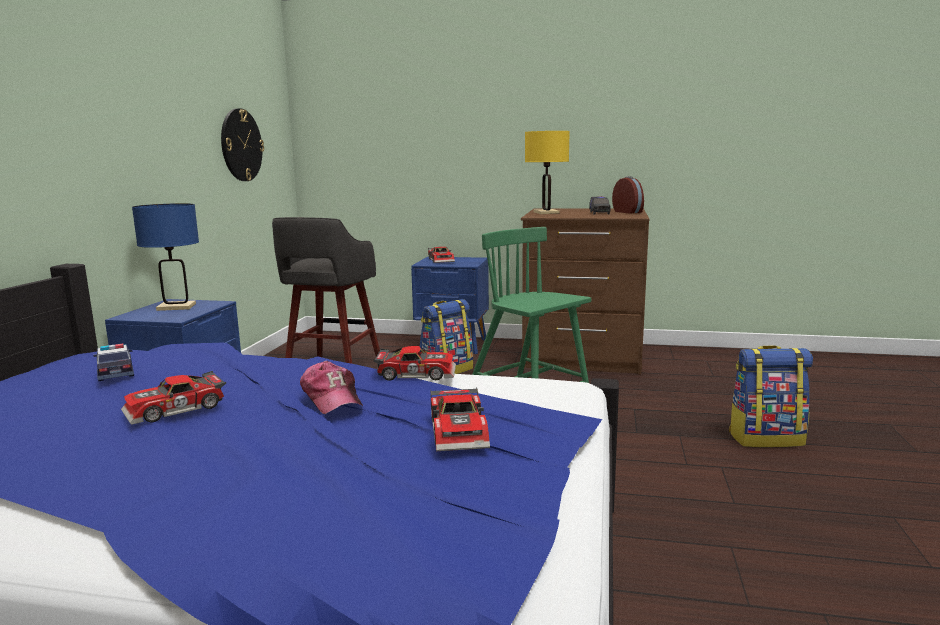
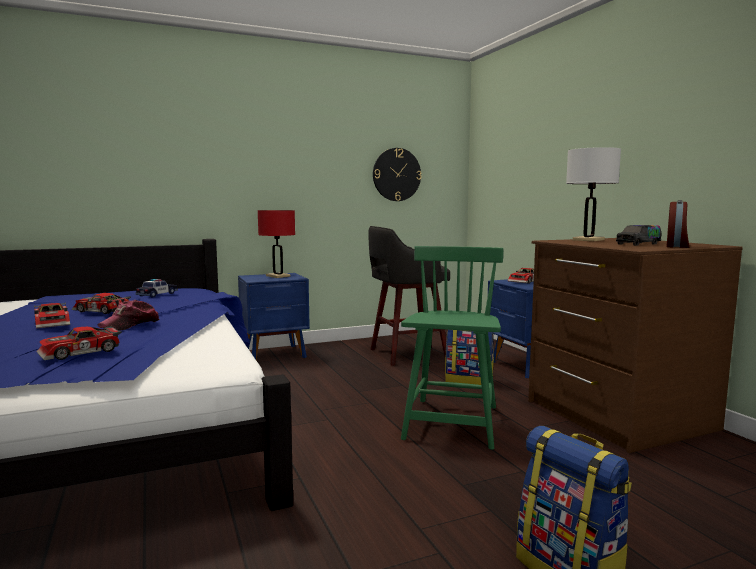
camera: 55 degrees right, 5 degrees down
blue table lamp [132,203,199,311] -> red table lamp [258,210,295,278]
toy car [374,346,456,381] -> toy car moved to [34,302,70,328]
yellow table lamp [525,131,570,214] -> white table lamp [566,147,621,241]

